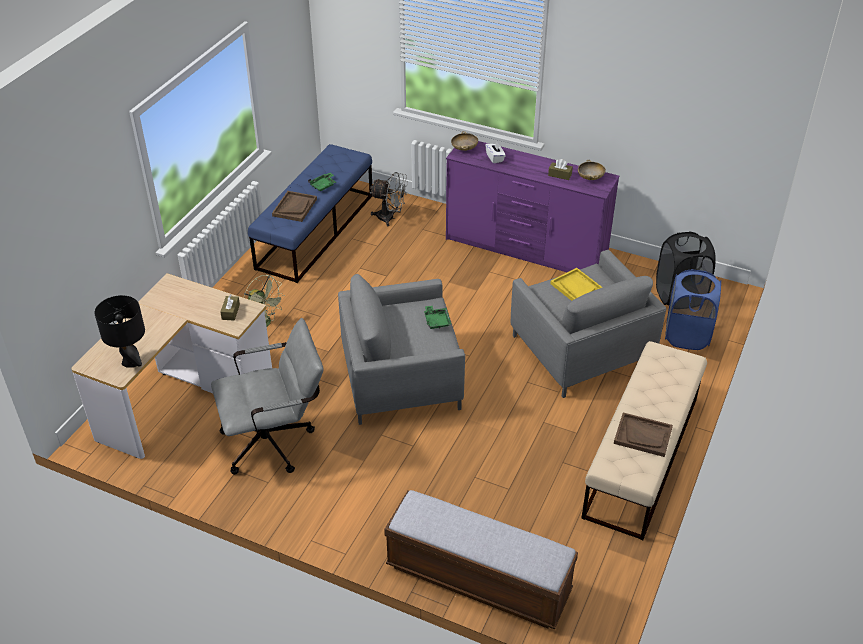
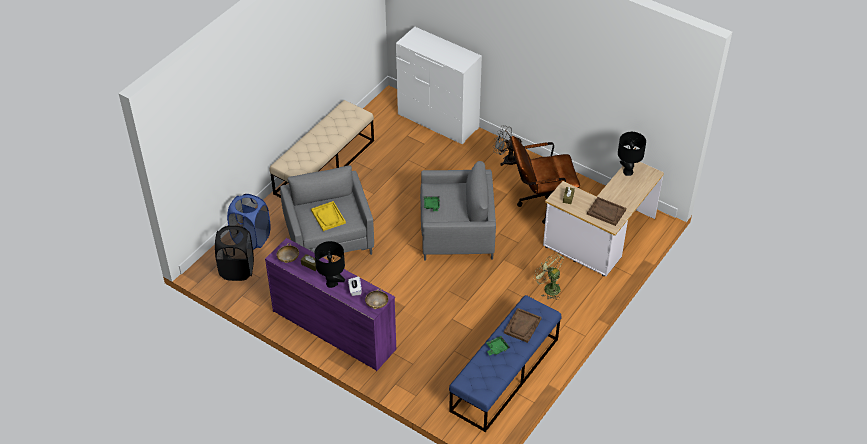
camera: 170 degrees left, 5 degrees up
grey office chair [211,318,324,475] -> brown office chair [511,136,580,224]
grey fan [370,172,408,226] -> grey fan moved to [493,125,522,166]
bench [384,490,578,630] -> white dresser [396,27,482,144]
brown tray [614,412,673,457] -> brown tray moved to [587,197,626,226]
none -> black table lamp [314,241,345,288]

